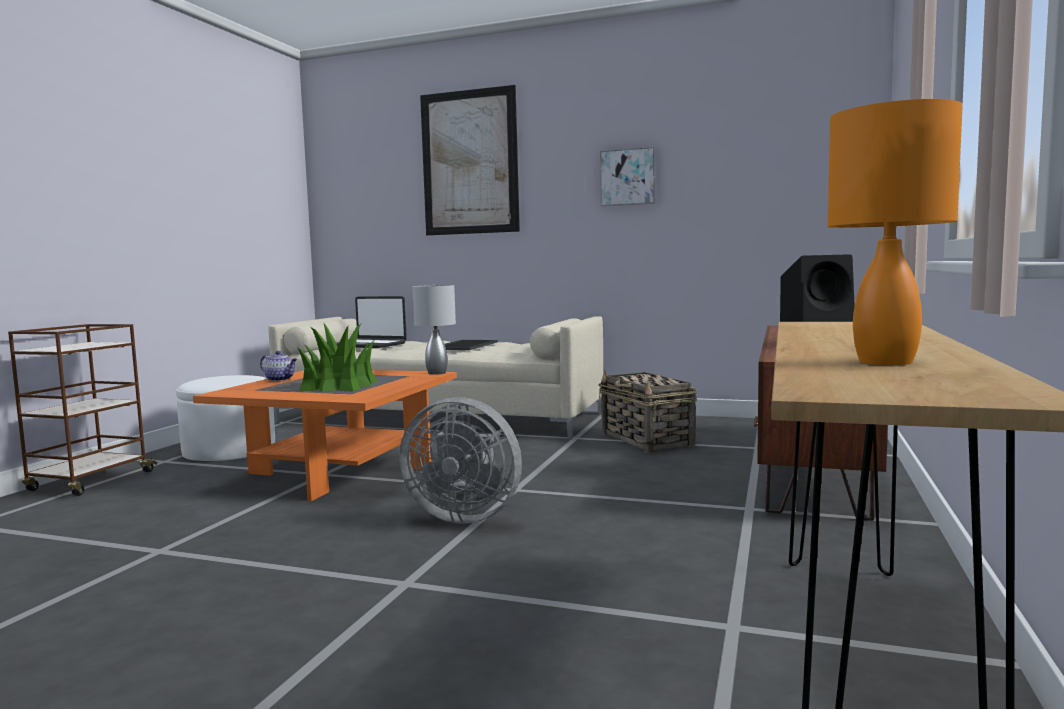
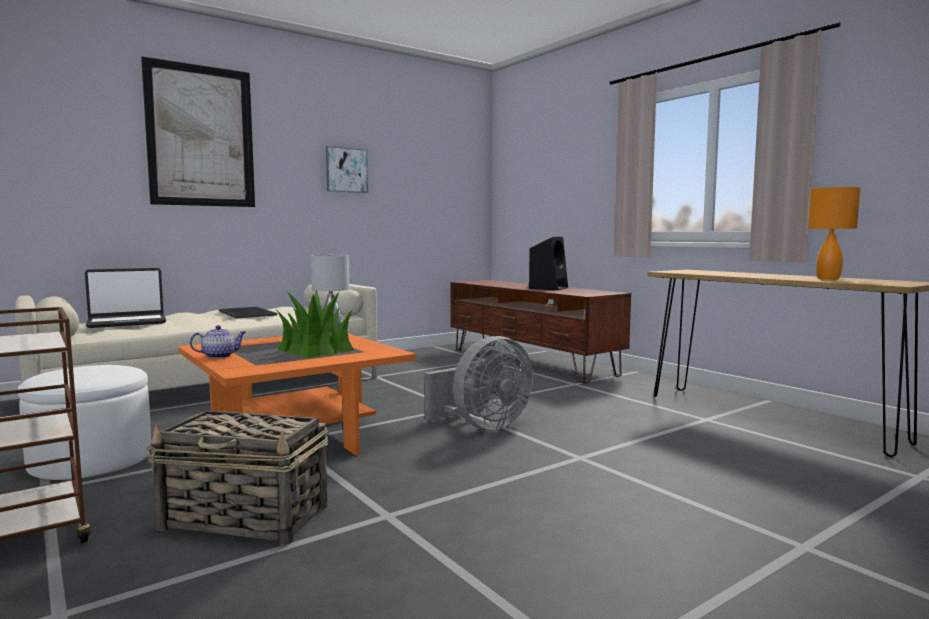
camera: 55 degrees left, 0 degrees up
basket [598,370,697,453] -> basket moved to [146,410,328,546]

